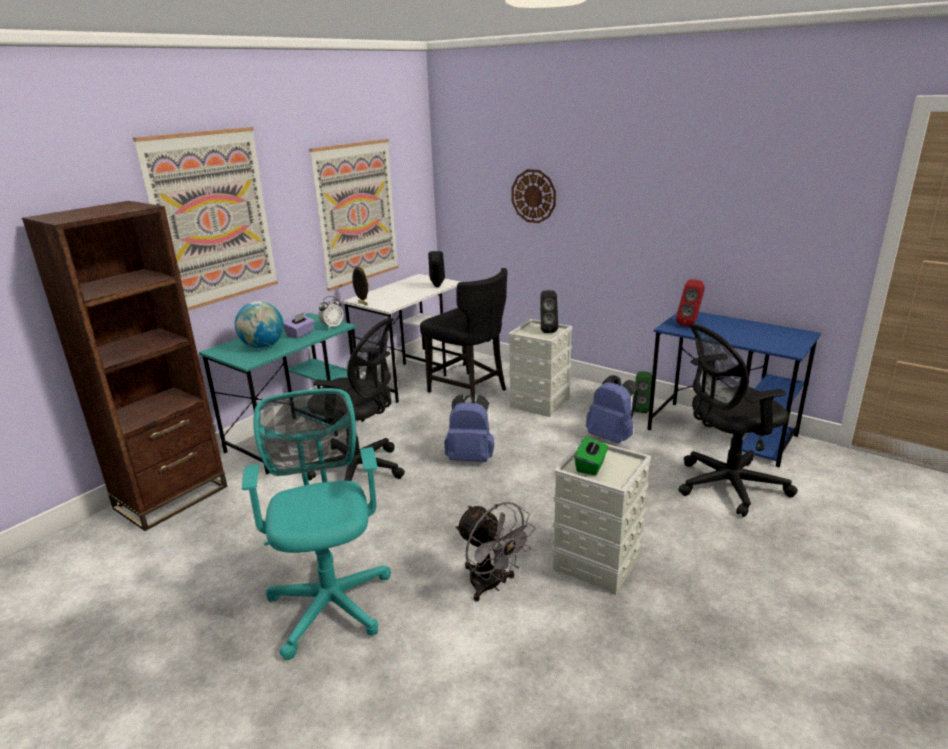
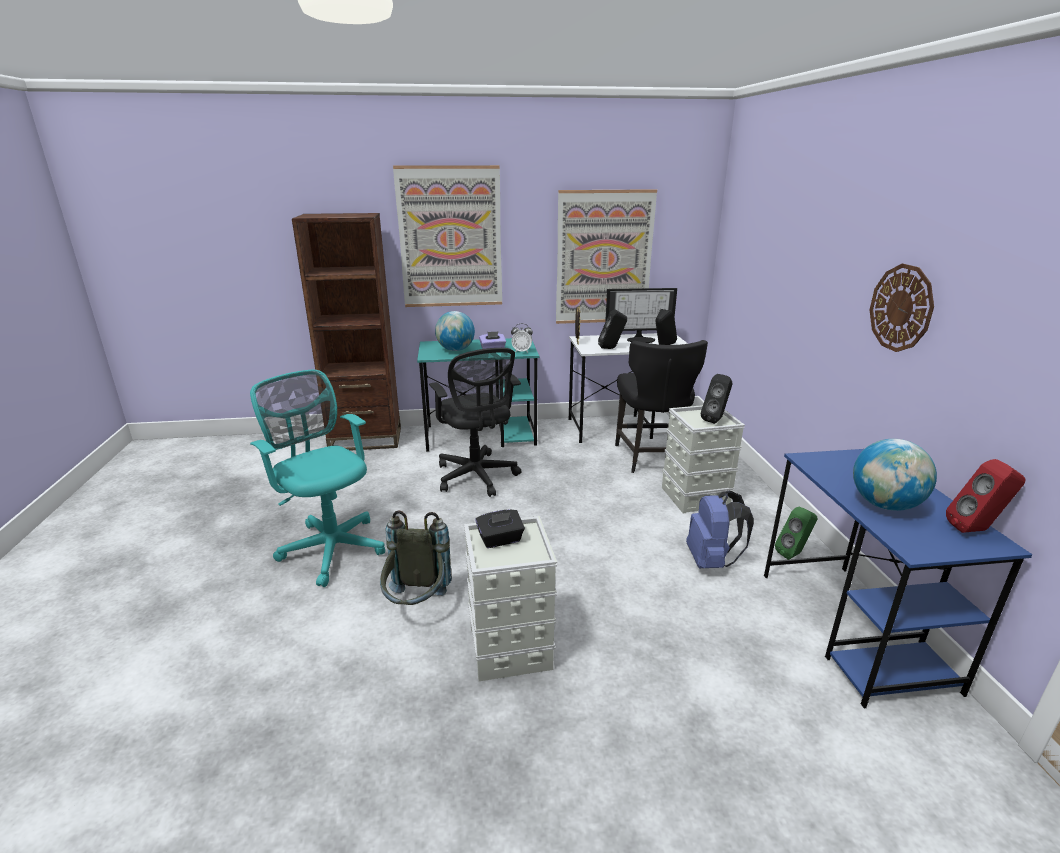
camera: 45 degrees right, 0 degrees up
turquoise office chair [242,388,391,660] -> turquoise office chair turned 75 degrees counterclockwise [250,370,385,587]
blue backpack [444,394,494,462] -> none
grey fan [456,502,535,602] -> grey backpack [380,510,452,605]
wall clock [512,169,556,223] -> wall clock moved to [870,264,934,352]
green tissue box [574,437,608,475] -> black tissue box [475,509,525,548]
red speaker [676,279,705,327] -> red speaker moved to [946,459,1025,533]
black office chair [678,324,798,517] -> none
none -> black speaker [598,309,627,349]
none -> monitor [605,288,677,343]
none -> globe [853,439,937,511]

